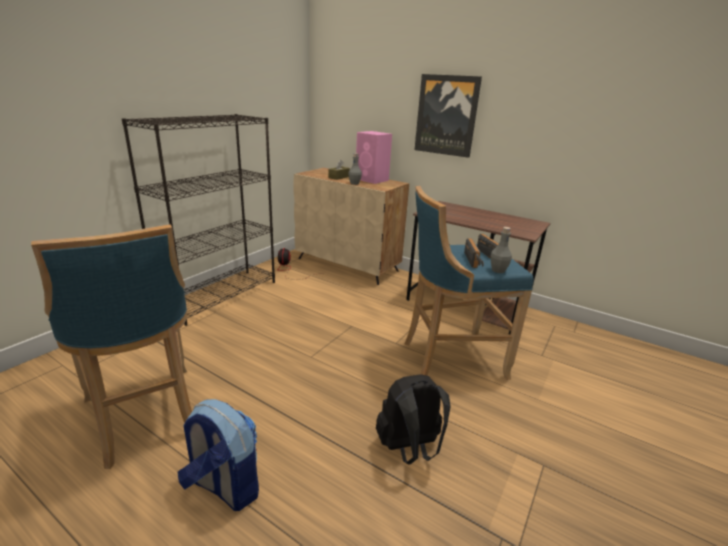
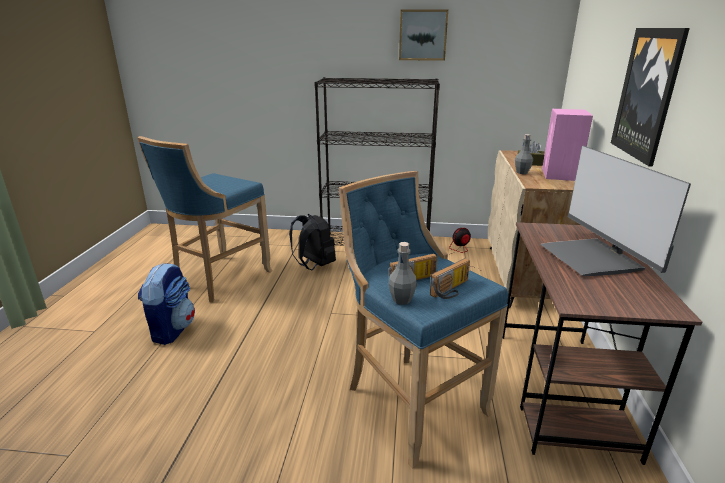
camera: 65 degrees right, 0 degrees up
black backpack [376,374,451,465] -> black backpack moved to [289,214,336,270]
none -> picture [399,9,448,61]
none -> monitor [540,146,691,276]

